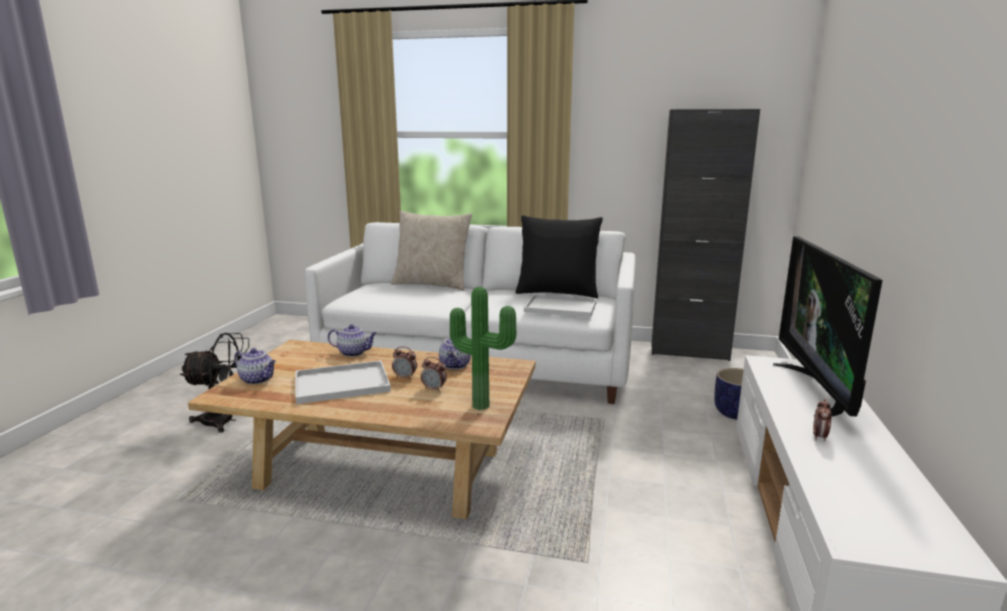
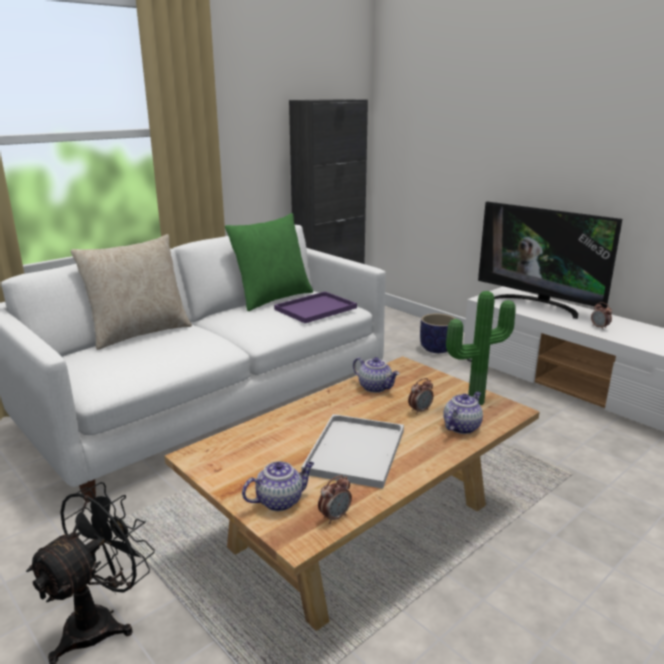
camera: 55 degrees left, 5 degrees up
teapot [328,324,377,357] -> teapot moved to [443,392,483,434]
alarm clock [392,346,417,380] -> alarm clock moved to [318,475,352,524]
black pillow [515,215,603,298] -> green pillow [225,213,313,311]
white tray [524,294,597,318] -> purple tray [274,292,357,323]

